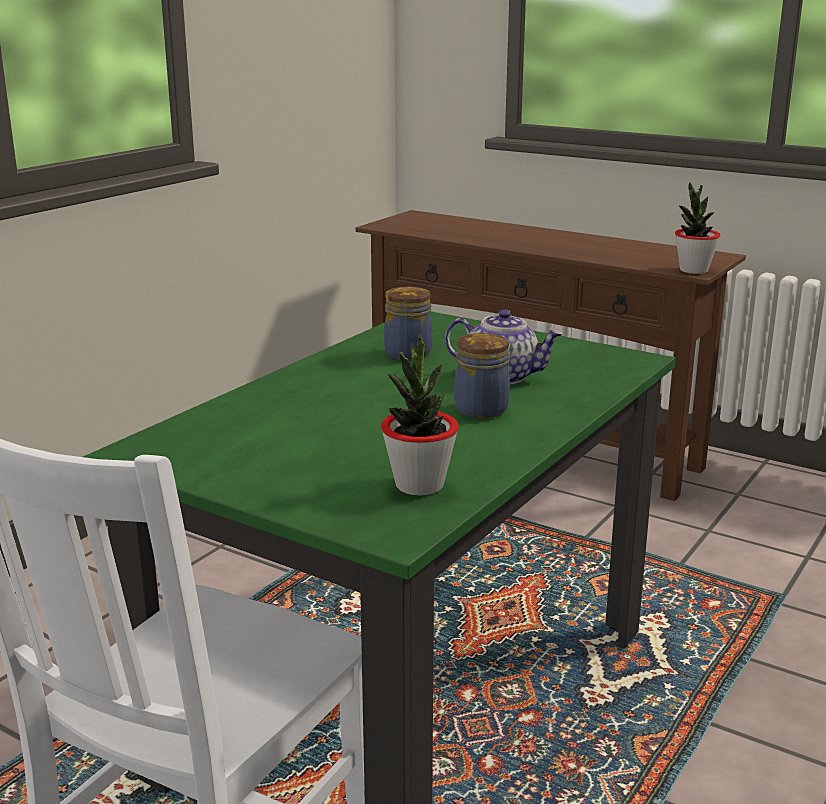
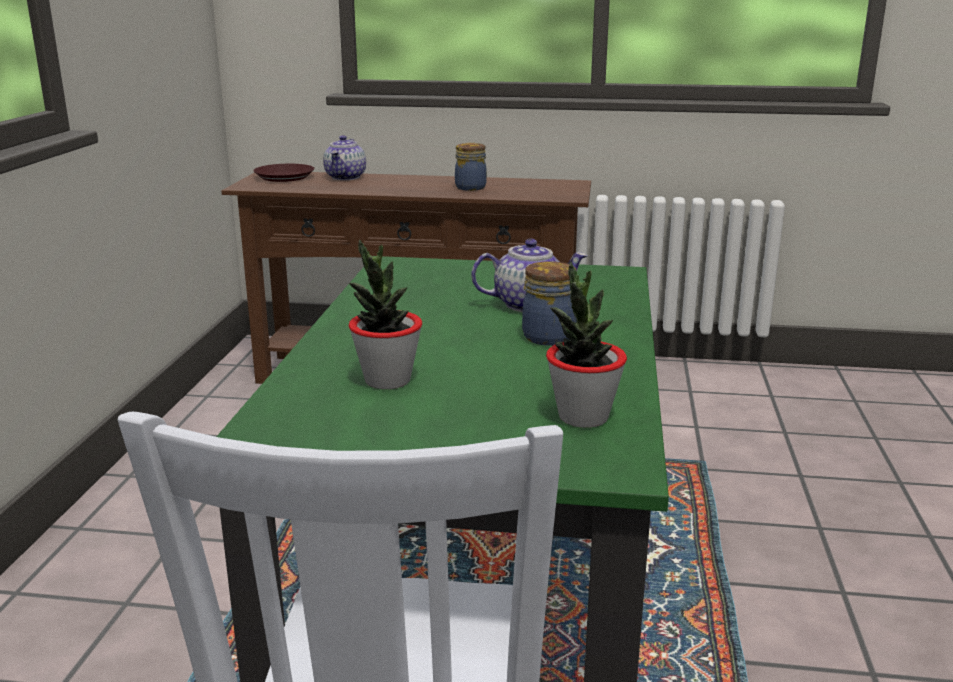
camera: 25 degrees left, 0 degrees up
jar [384,287,432,360] -> jar moved to [455,143,487,191]
potted plant [675,182,721,274] -> potted plant moved to [349,240,422,389]
none -> brown plate [253,164,314,182]
none -> teapot [323,135,366,180]

